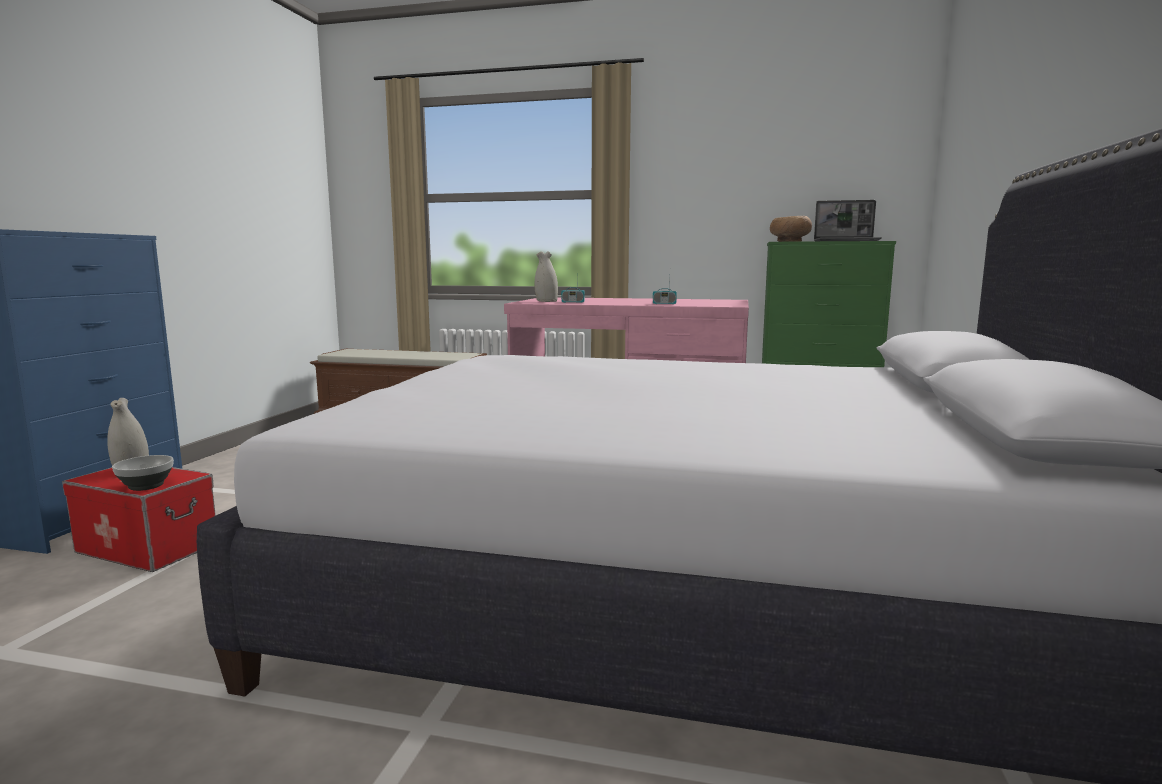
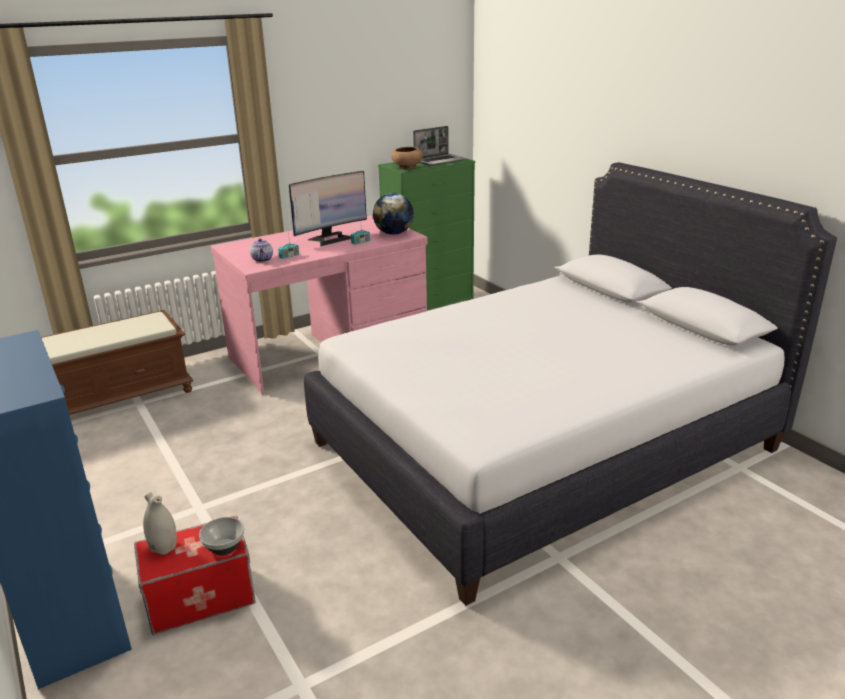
camera: 45 degrees left, 15 degrees up
white vase [535,251,558,302] -> teapot [250,238,273,262]
none -> monitor [289,171,367,246]
none -> globe [373,193,414,235]

